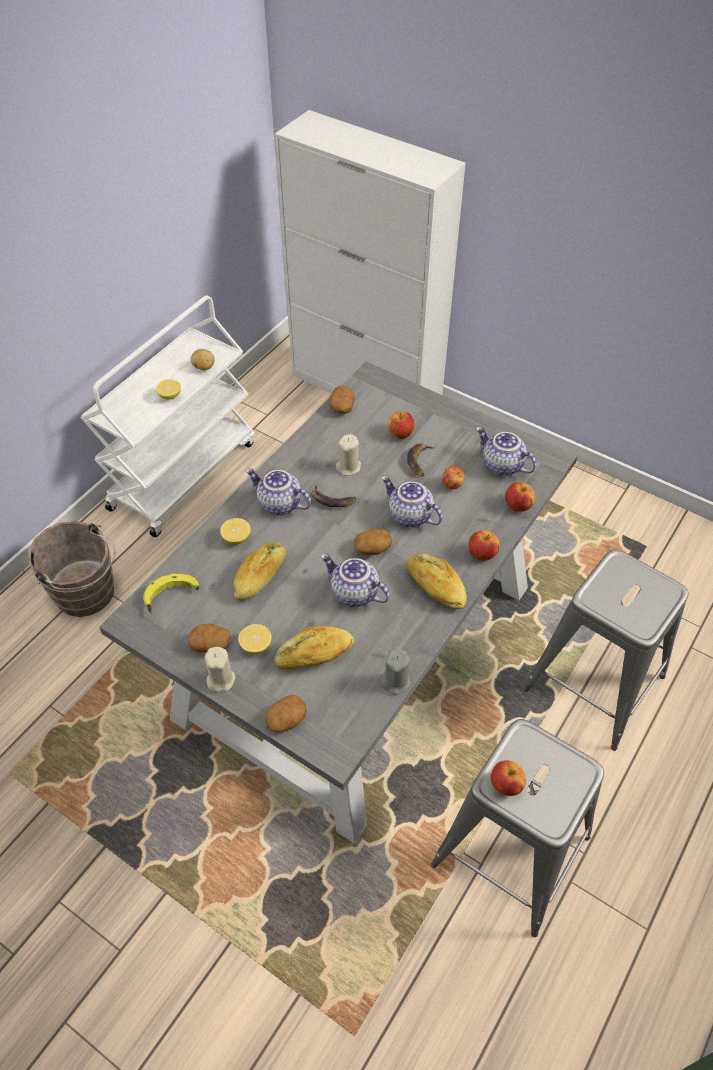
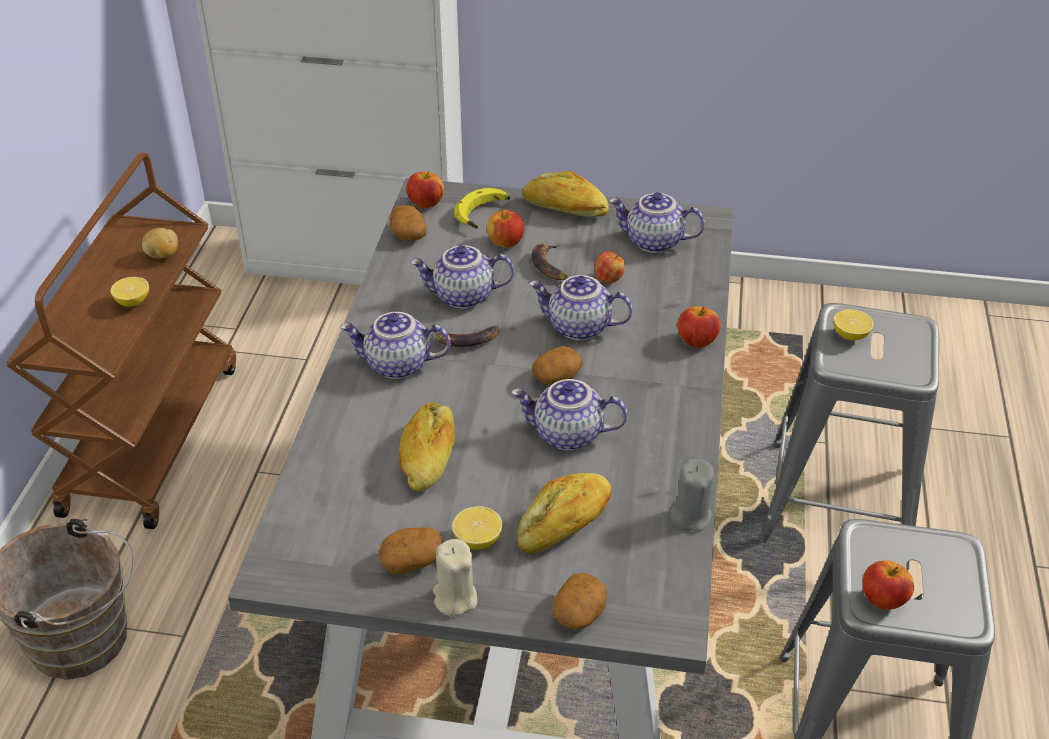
camera: 25 degrees left, 10 degrees down
white cart [81,295,255,537] -> brown cart [6,152,236,529]
banana [143,574,199,614] -> banana moved to [454,188,510,229]
lemon [220,518,251,545] -> lemon moved to [833,309,874,341]
beige candle [336,434,361,476] -> teapot [410,245,514,309]
bread [406,553,467,609] -> bread moved to [522,171,609,217]
apple [505,482,535,512] -> apple moved to [406,171,444,208]

